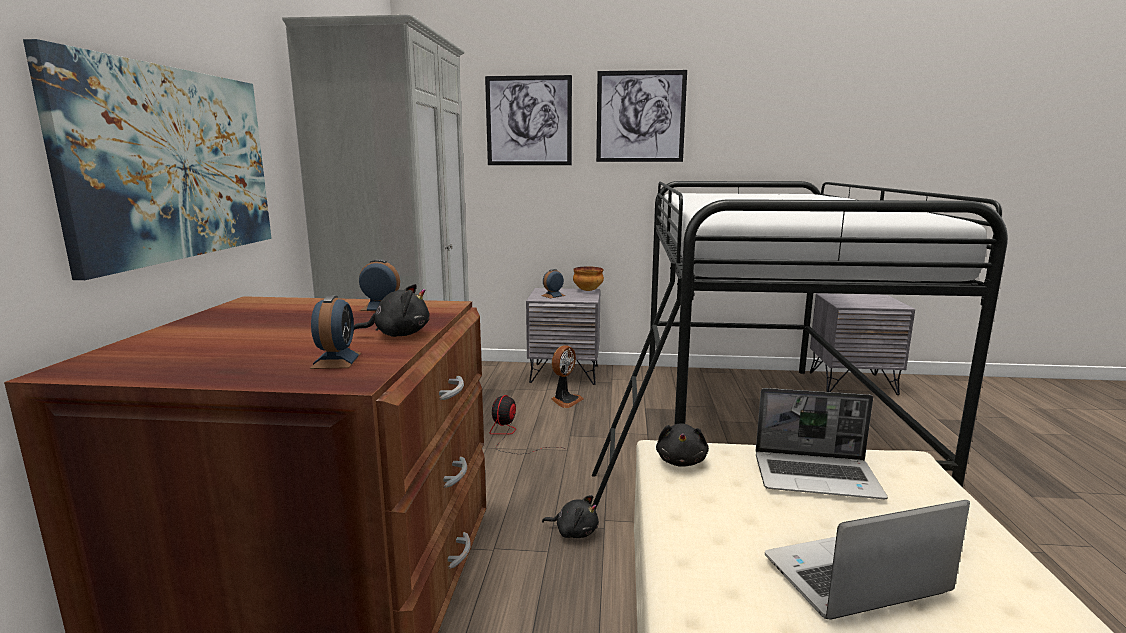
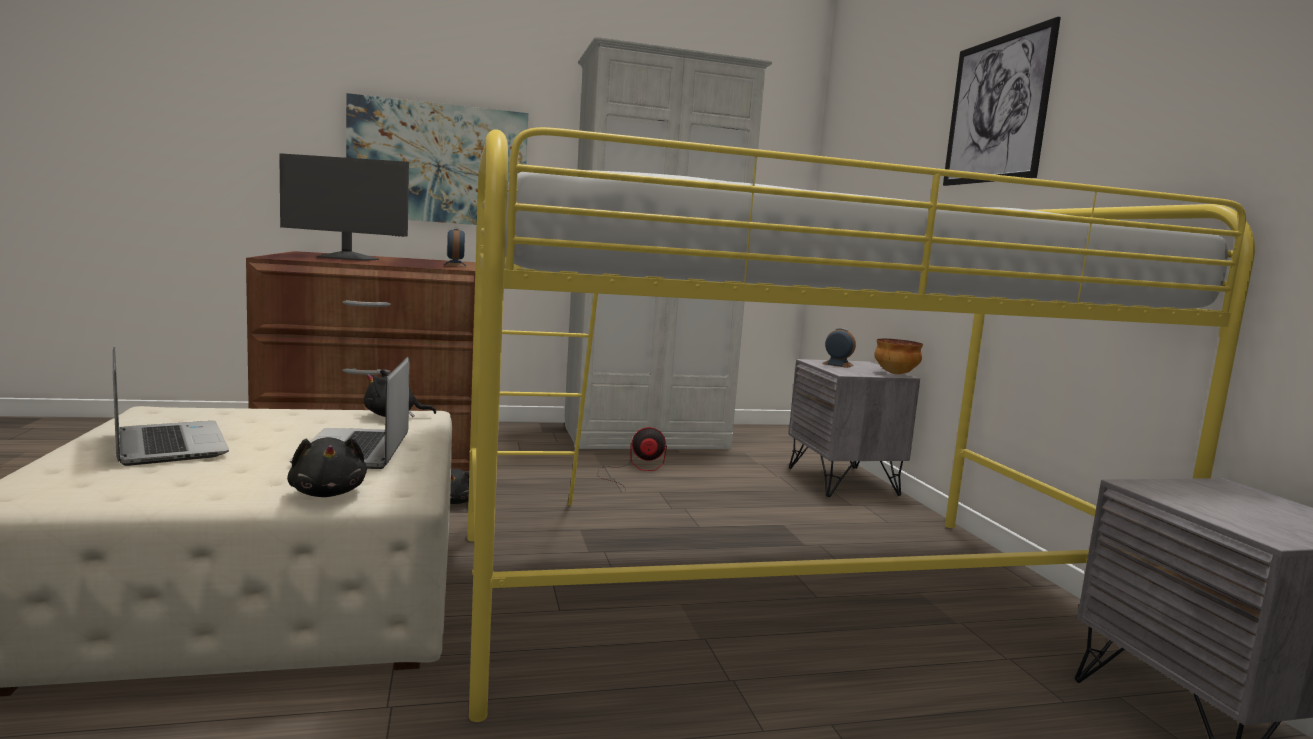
camera: 70 degrees right, 5 degrees down
alarm clock [310,295,361,369] -> none
black plush toy [353,284,429,337] -> black plush toy moved to [287,437,367,497]
picture [485,75,572,165] -> none
fan [551,345,584,408] -> none
black bed [592,181,1008,510] -> yellow bed [467,127,1255,722]
none -> monitor [279,153,409,261]

